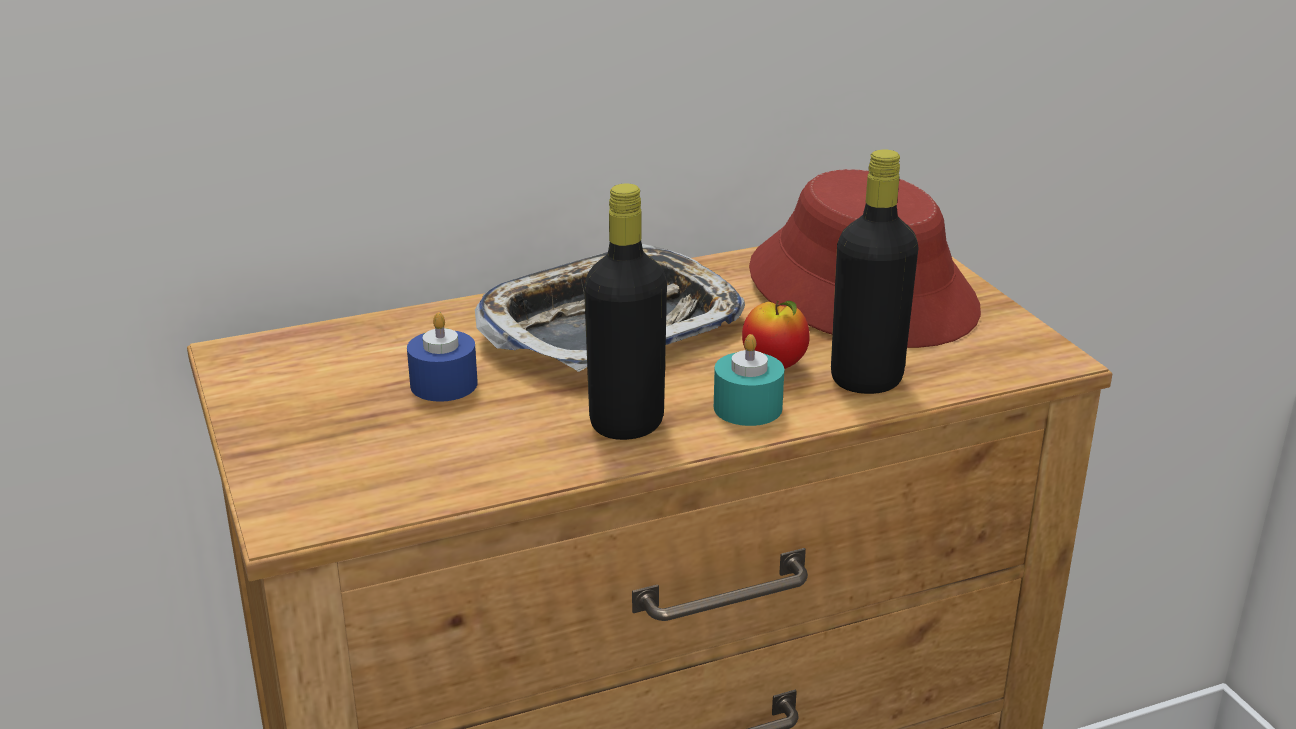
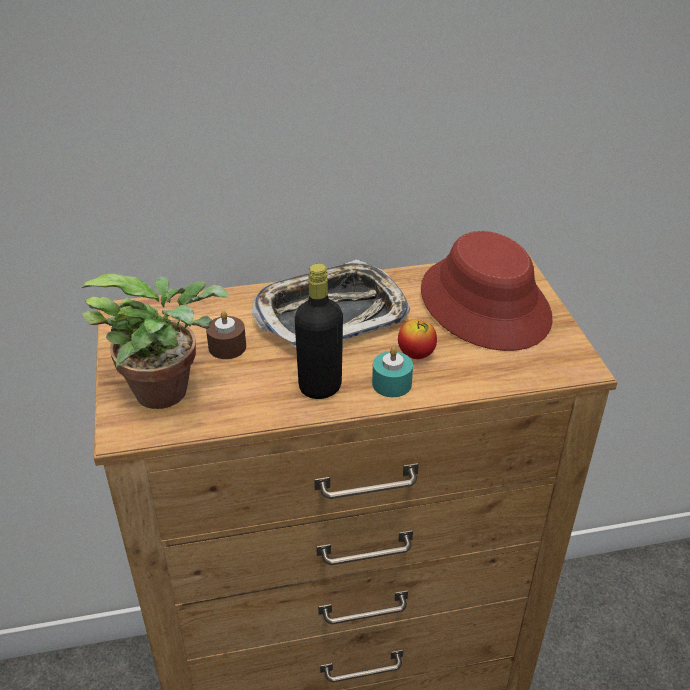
camera: 10 degrees right, 10 degrees up
blue candle [407,312,478,402] -> brown candle [206,310,246,359]
black bottle [831,150,919,394] -> none
none -> potted plant [80,274,229,409]

